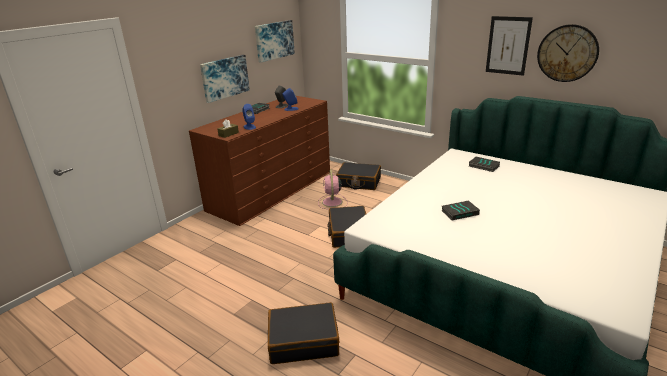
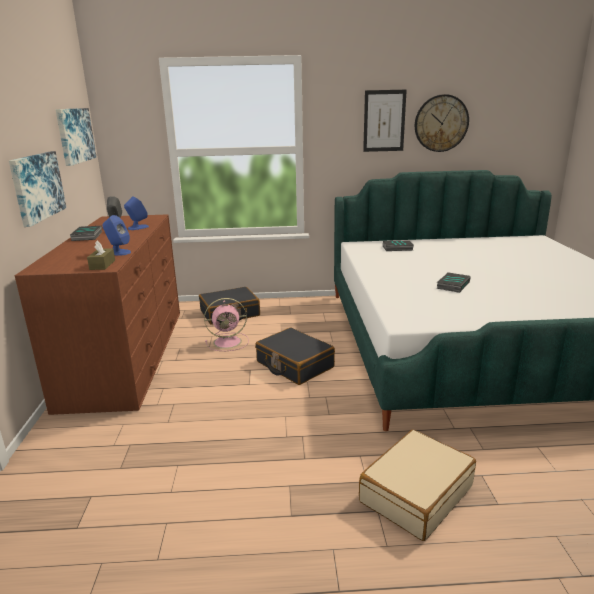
camera: 40 degrees left, 5 degrees down
black suitcase [268,302,339,364] -> beige suitcase [359,430,476,541]
pink fan [318,169,348,210] -> pink fan turned 60 degrees counterclockwise [204,298,249,351]

